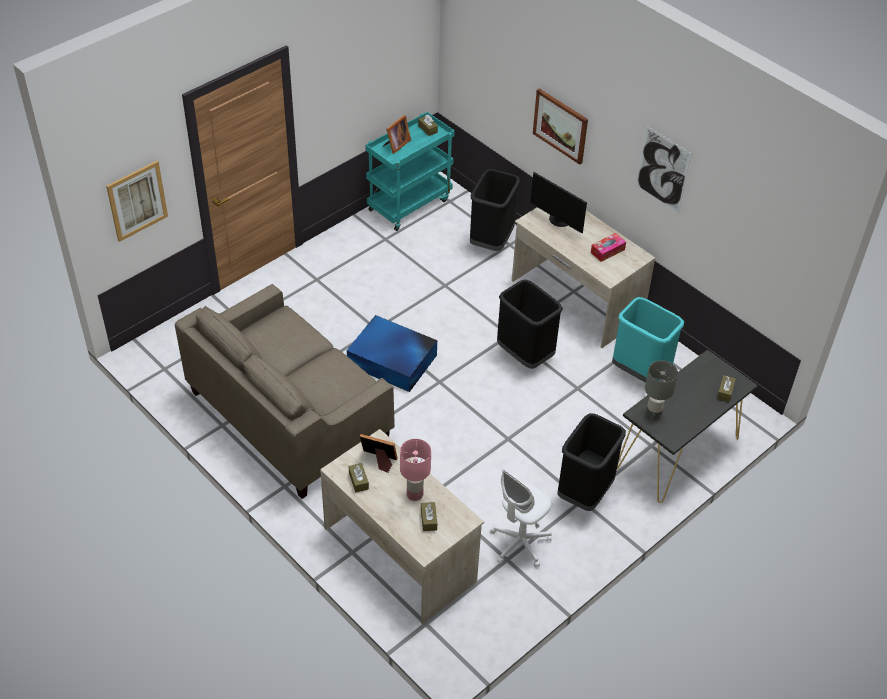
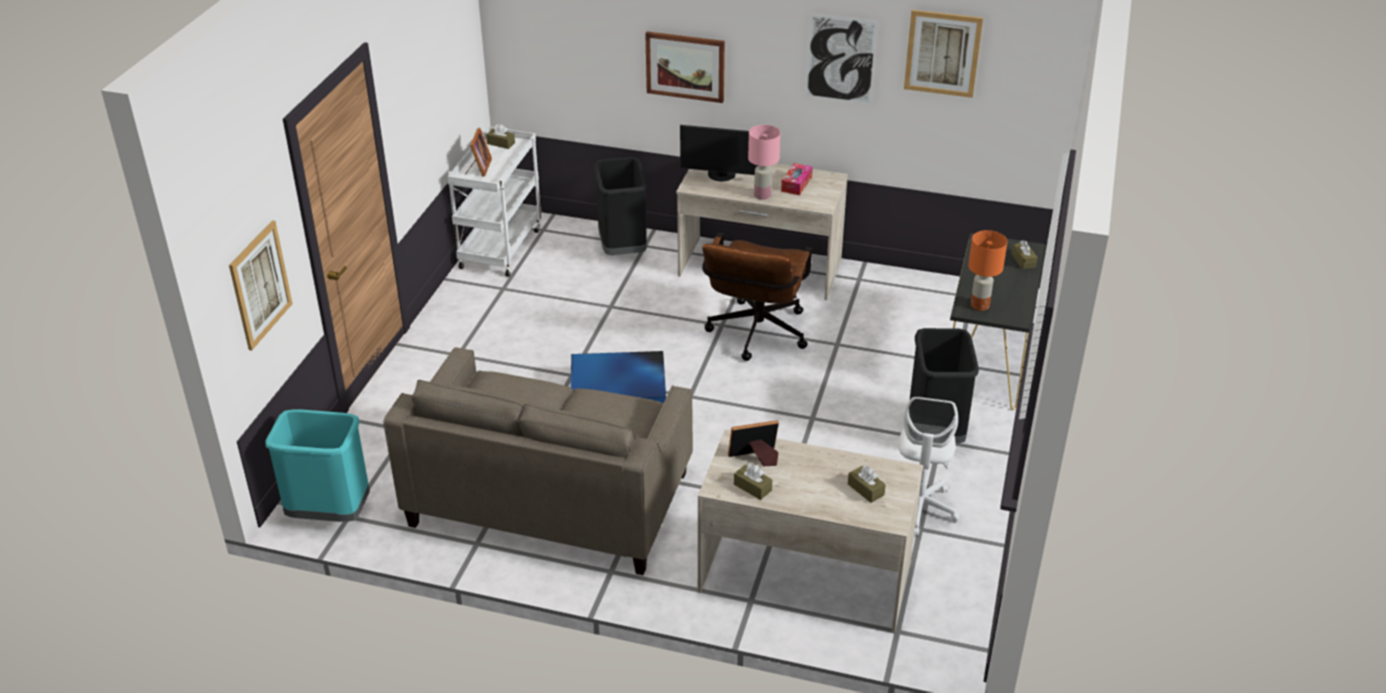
camera: 30 degrees left, 10 degrees down
turquoise cart [365,112,455,231] -> white cart [447,127,541,277]
pink table lamp [400,439,431,501] -> pink table lamp moved to [748,125,780,200]
black trash can [497,279,563,369] -> brown office chair [702,233,812,361]
turquoise trash can [612,297,684,383] -> turquoise trash can moved to [265,409,370,522]
grey table lamp [645,360,678,421] -> orange table lamp [968,230,1007,311]
none -> picture [904,10,983,98]

